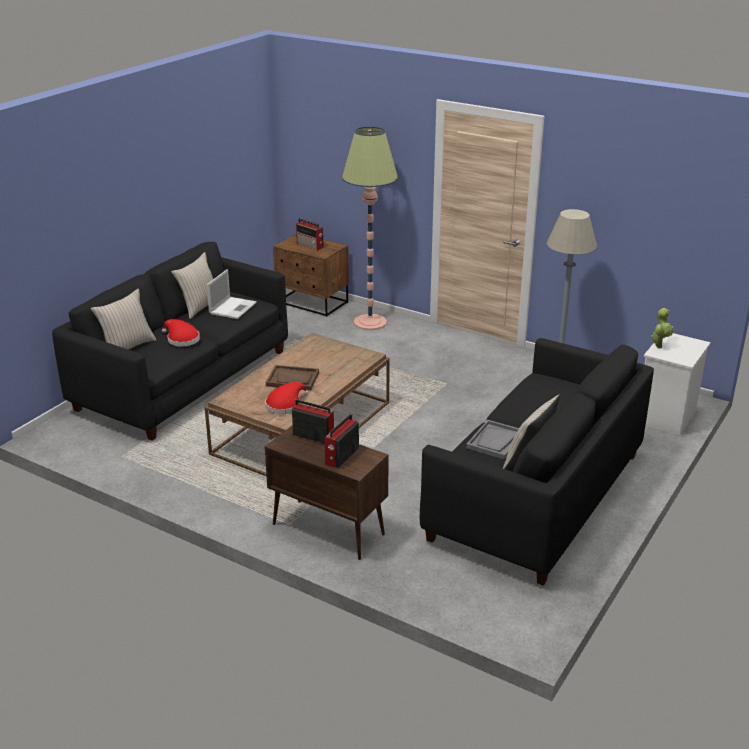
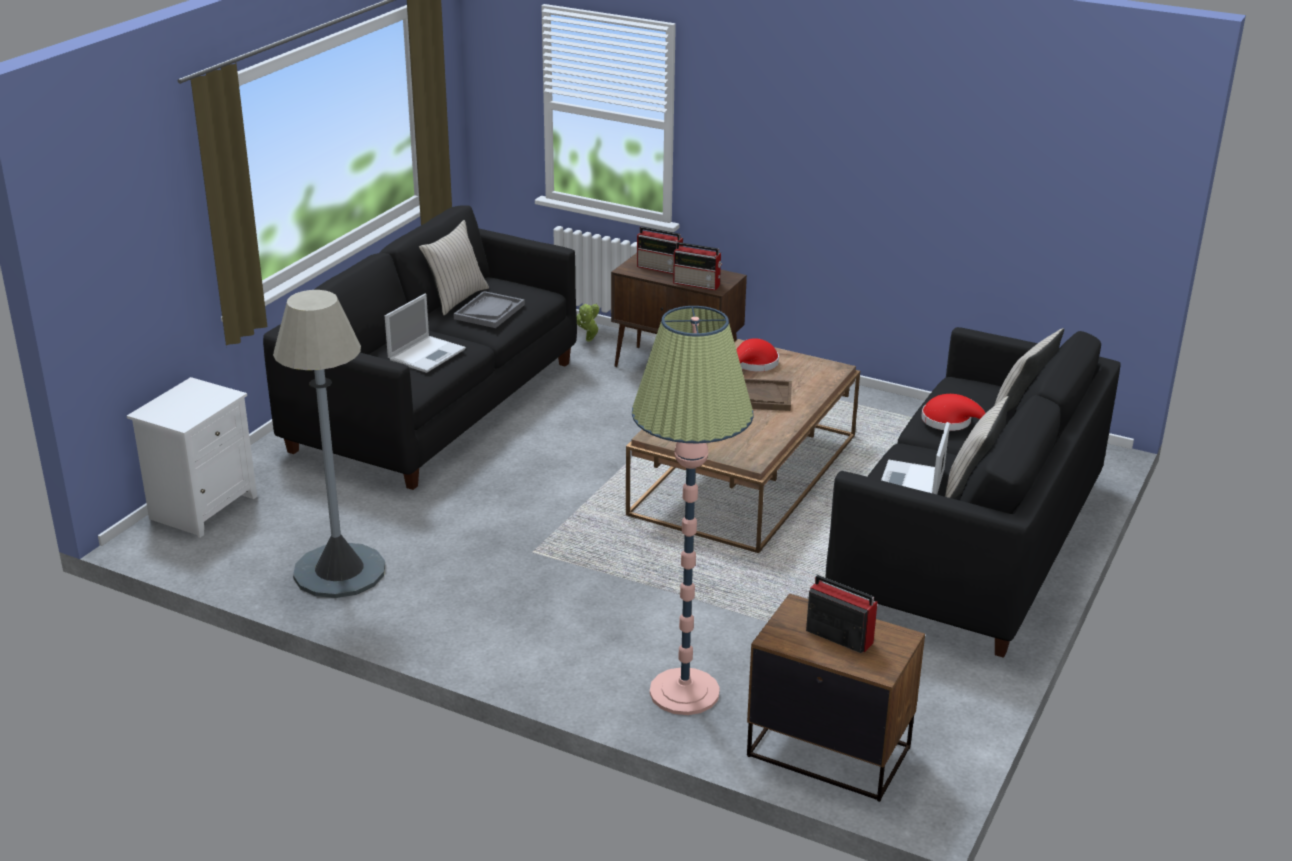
camera: 175 degrees right, 0 degrees up
radio [325,414,359,468] -> radio turned 90 degrees clockwise [637,226,683,274]
potted plant [652,308,673,349] -> potted plant moved to [577,303,599,342]
none -> laptop [385,294,466,373]

